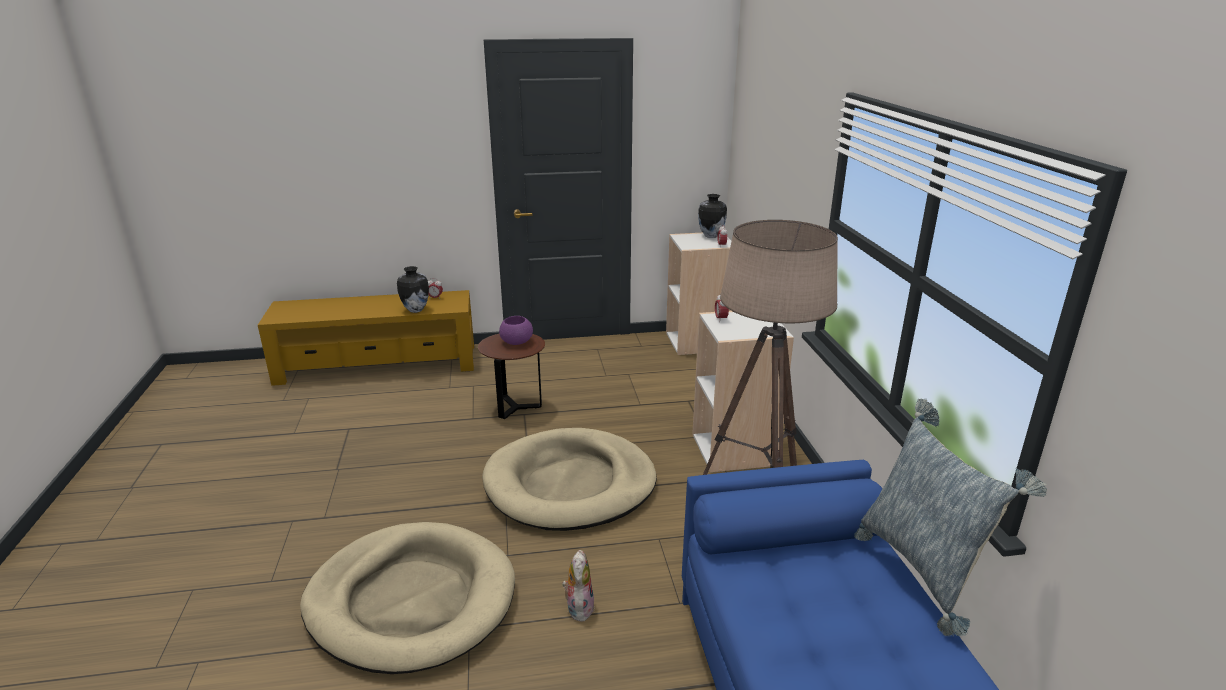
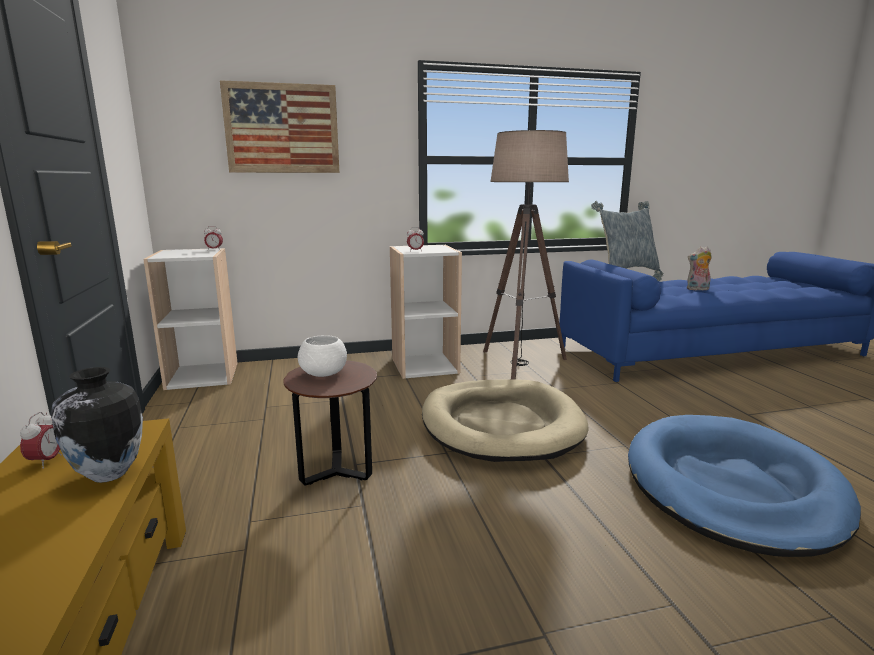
camera: 95 degrees left, 10 degrees down
beige dog bed [300,522,515,674] -> blue dog bed [628,415,861,557]
purple bowl [499,316,533,345] -> white bowl [298,335,347,377]
plush toy [562,550,595,622] -> plush toy moved to [687,246,712,290]
vase [698,194,727,238] -> none
none -> picture [220,80,340,173]

